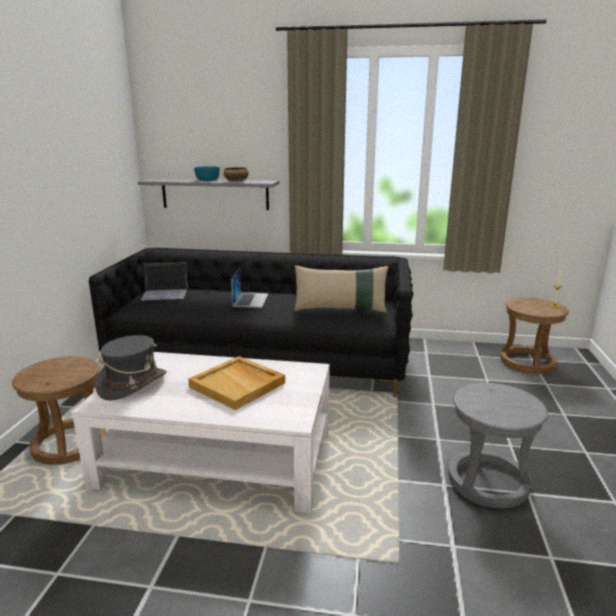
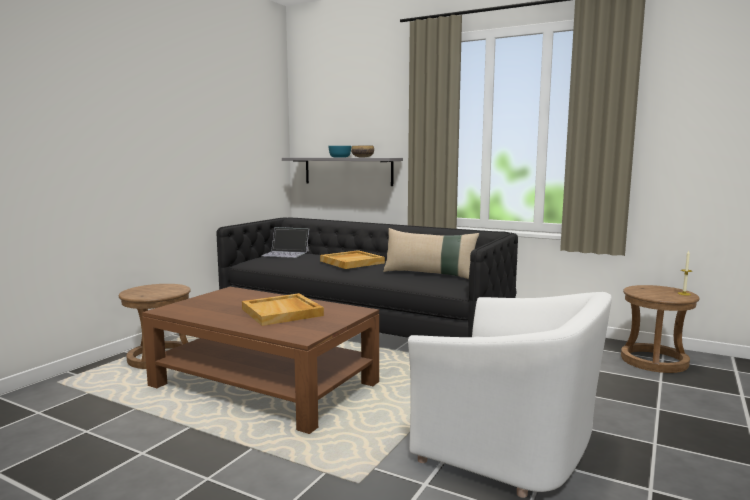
camera: 20 degrees right, 10 degrees down
white coffee table [72,352,330,514] -> brown coffee table [142,287,379,434]
grey hat [96,335,167,401] -> none
laptop [231,268,269,308] -> beige tray [320,250,385,269]
grey stool [449,383,548,508] -> white armchair [408,292,612,498]

